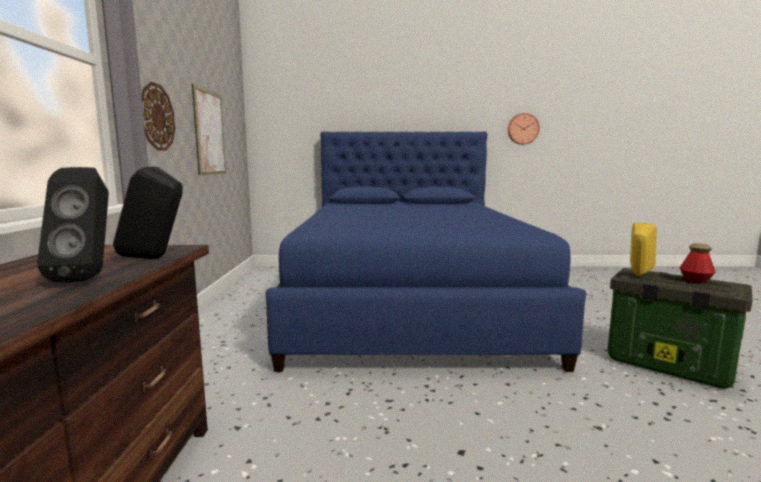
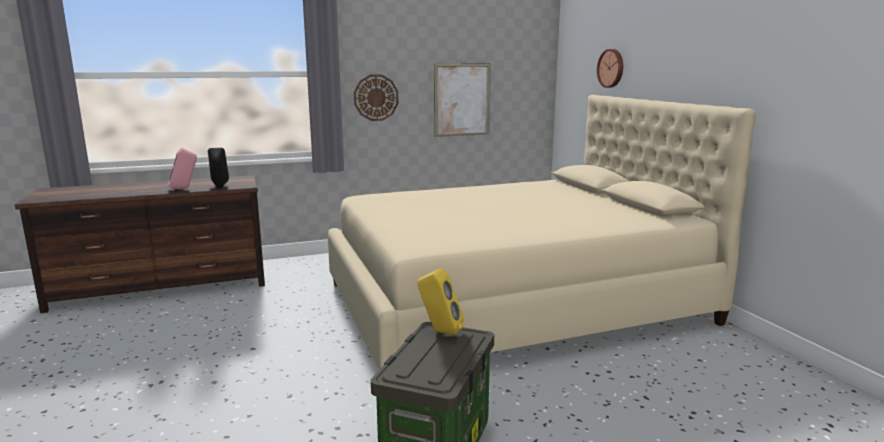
camera: 70 degrees right, 5 degrees up
black speaker [37,167,109,282] -> pink speaker [168,148,197,189]
blue bed [266,132,586,372] -> beige bed [328,95,756,370]
wall clock [508,113,539,145] -> wall clock moved to [597,49,623,88]
bottle [679,243,716,283] -> none

